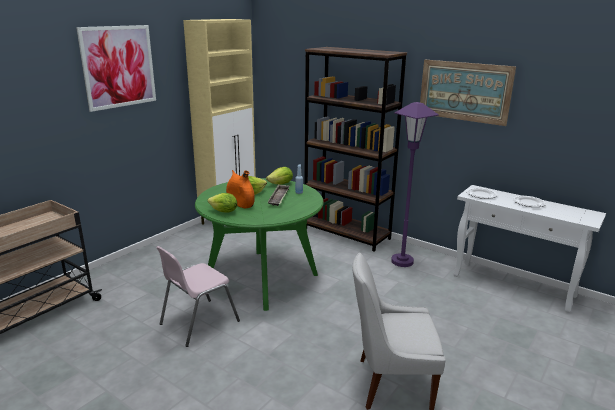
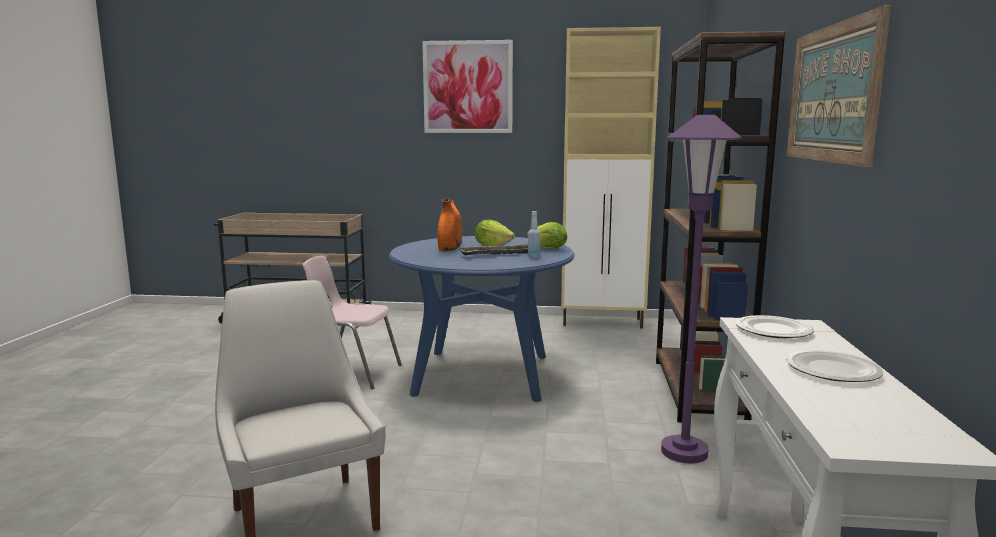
camera: 60 degrees right, 10 degrees down
green dining table [195,178,324,311] -> blue dining table [389,236,575,402]
lettuce [208,193,237,213] -> none

